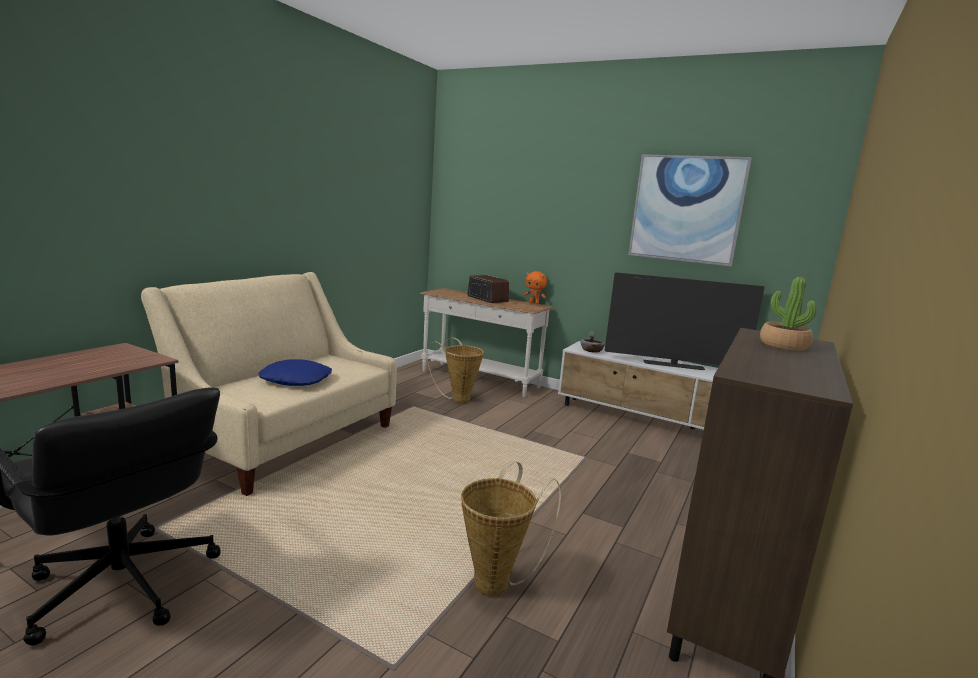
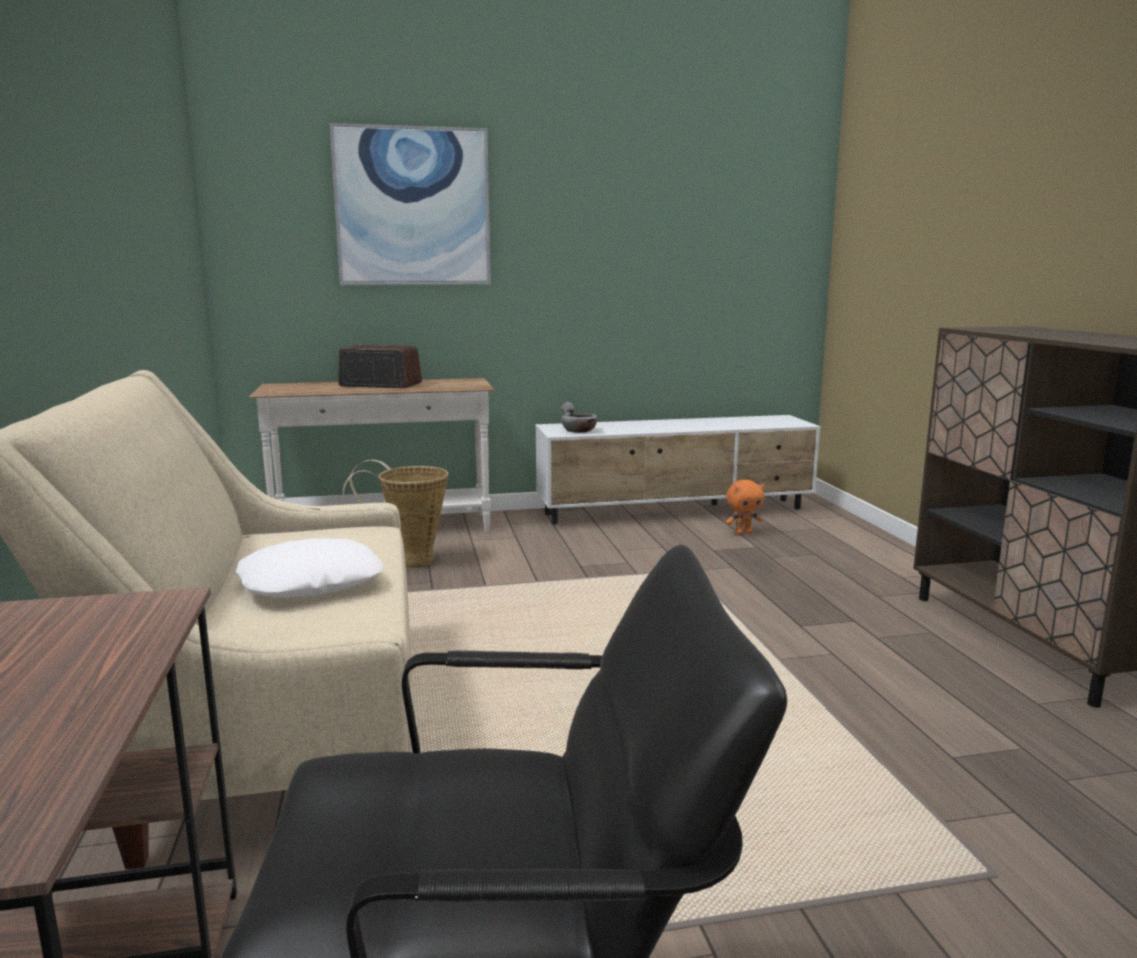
camera: 40 degrees left, 0 degrees up
blue pillow [258,359,332,386] -> white pillow [236,538,383,598]
basket [461,461,561,597] -> none
orange plush toy [524,271,547,304] -> orange plush toy moved to [726,480,764,535]
television [605,272,765,370] -> none
picture [628,154,752,266] -> picture moved to [329,123,491,285]
potted plant [760,277,816,351] -> none

